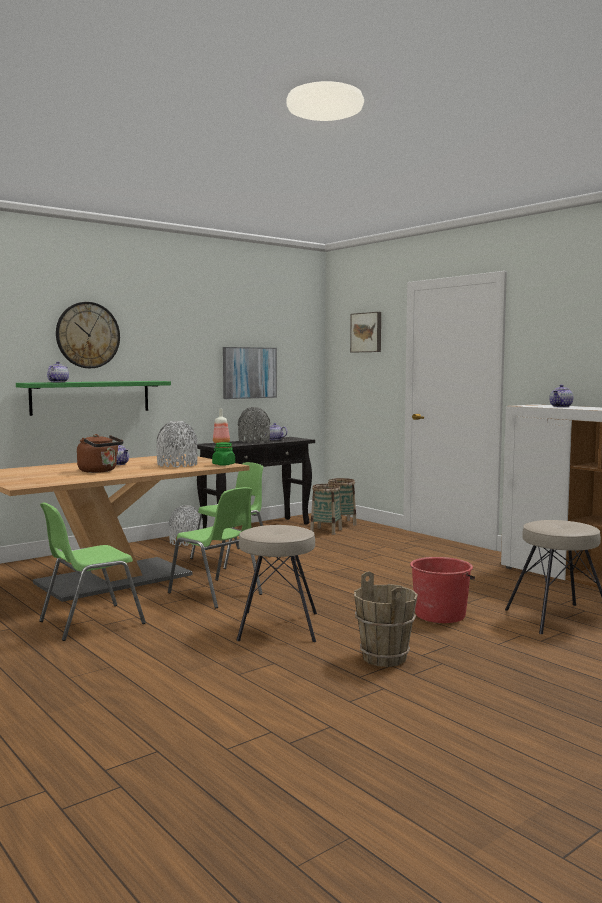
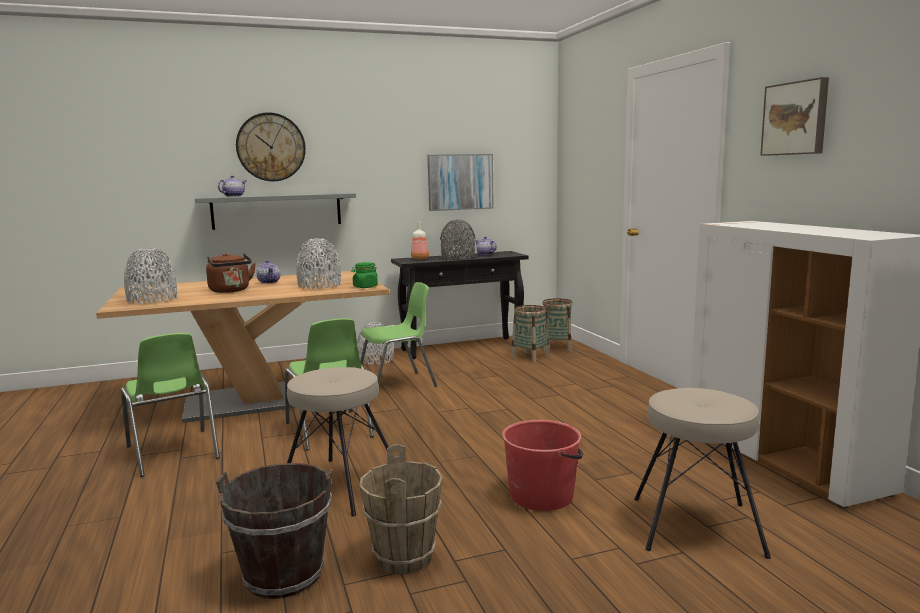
camera: 20 degrees right, 5 degrees up
green shelf [16,381,171,416] -> grey shelf [195,193,356,230]
green chair [39,503,146,641] -> green chair turned 105 degrees counterclockwise [121,333,220,477]
picture [350,312,381,352] -> picture moved to [760,77,829,156]
teapot [549,384,574,407] -> none
none -> grey vase [124,248,177,304]
none -> brown bucket [216,463,333,599]

